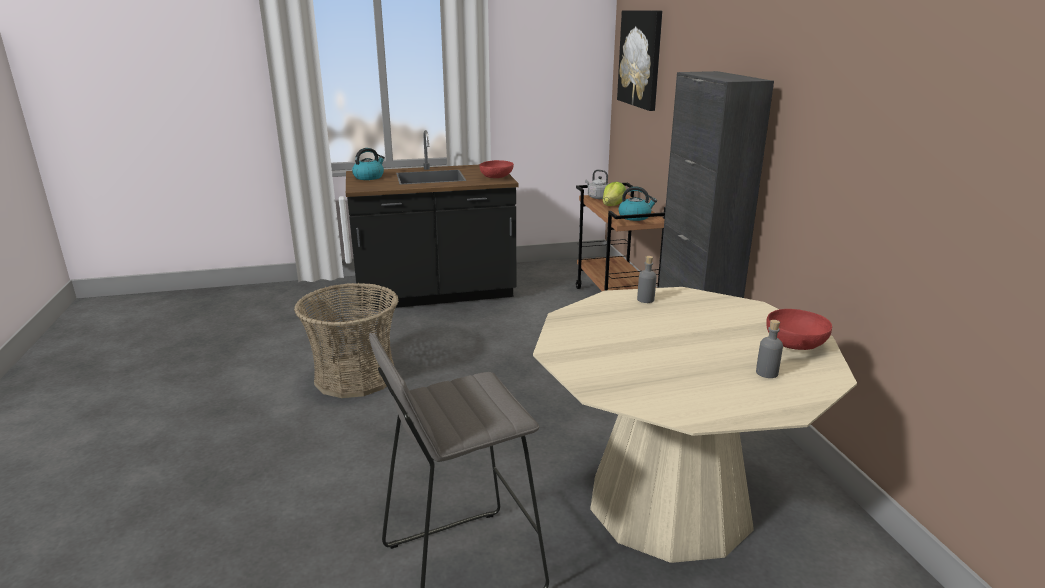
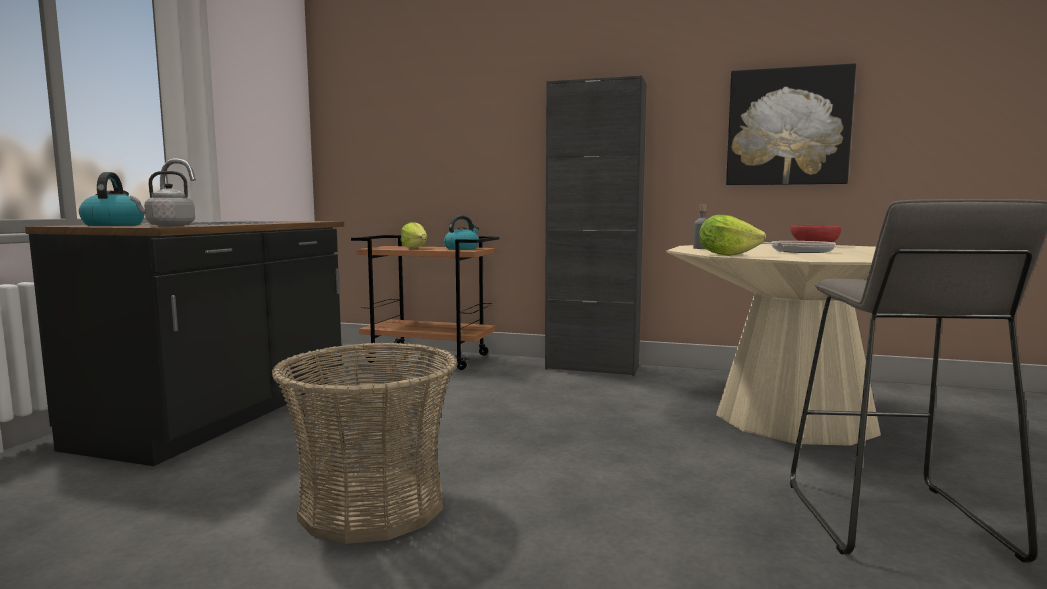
camera: 60 degrees left, 15 degrees down
red bowl [479,160,514,178] -> none
grey kettle [585,170,608,199] -> grey kettle moved to [130,171,195,226]
picture [617,10,662,111] -> picture moved to [726,63,856,185]
grey bottle [756,320,783,378] -> none
none -> lettuce [699,215,766,256]
none -> frying pan [761,241,836,253]

